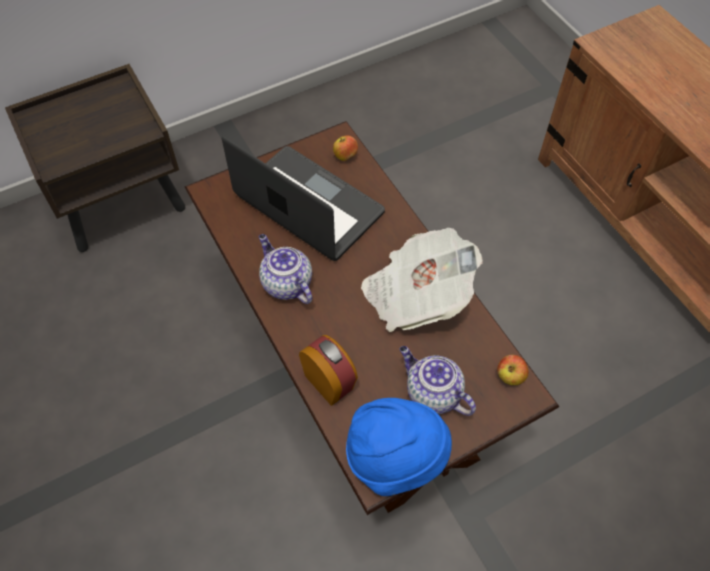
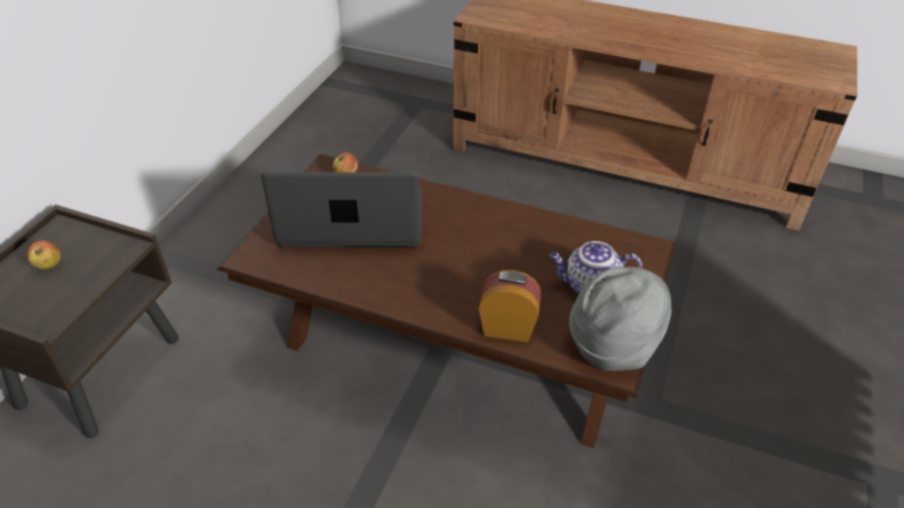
camera: 40 degrees left, 15 degrees down
teapot [259,234,312,304] -> none
blue hat [346,398,452,496] -> grey hat [569,267,671,371]
newspaper [361,228,483,332] -> none
apple [497,355,529,385] -> apple moved to [27,240,61,269]

